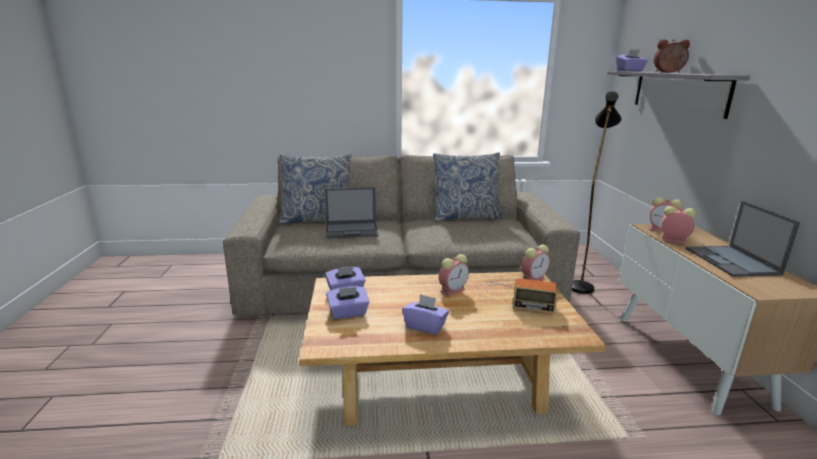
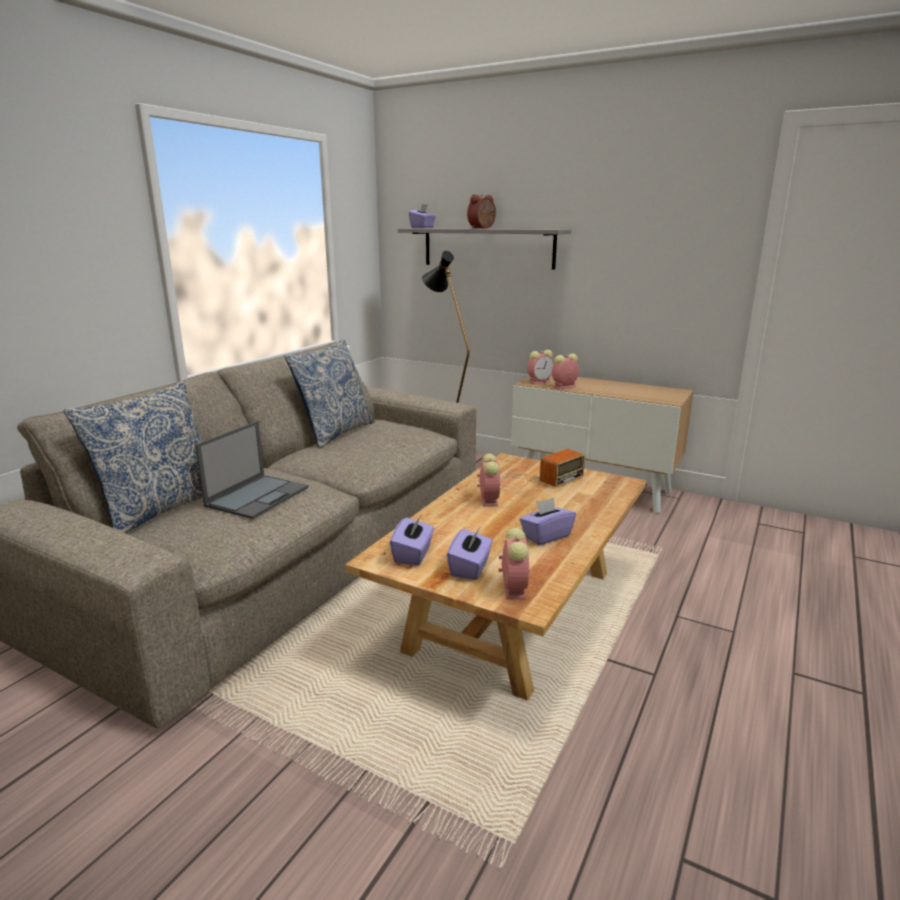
camera: 55 degrees left, 0 degrees up
alarm clock [521,245,550,281] -> alarm clock moved to [499,528,530,600]
laptop [686,201,800,277] -> none

